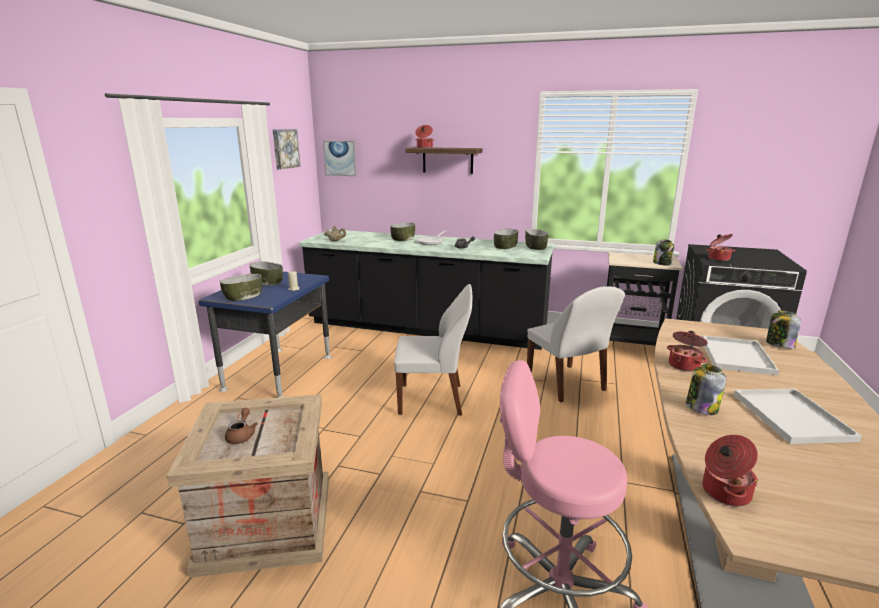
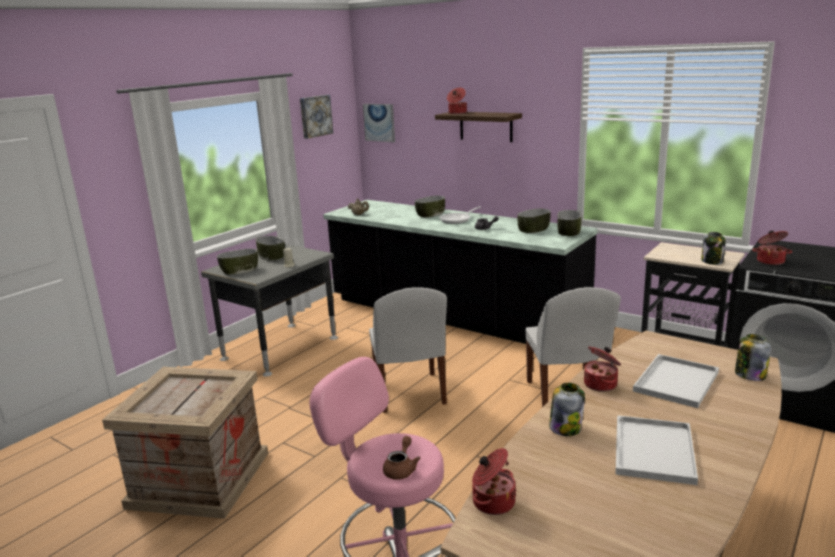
camera: 20 degrees right, 0 degrees up
blue desk [198,272,332,398] -> grey desk [201,244,338,377]
brown teapot [225,408,258,444] -> brown teapot moved to [383,436,420,480]
white chair [394,284,472,415] -> white chair turned 60 degrees clockwise [369,287,447,413]

